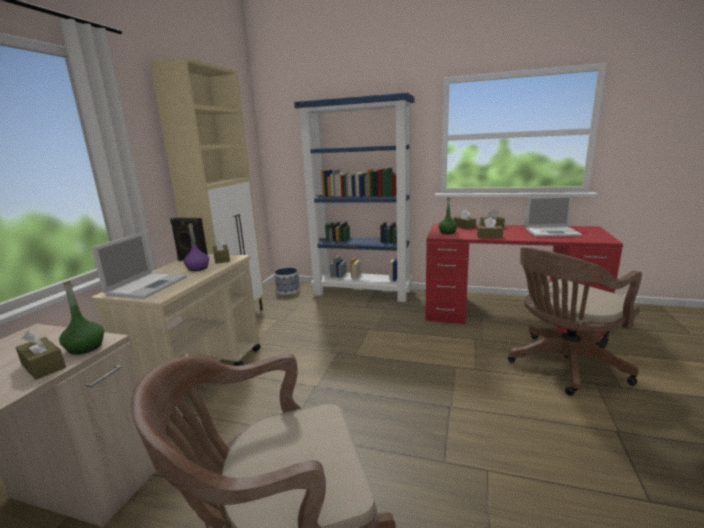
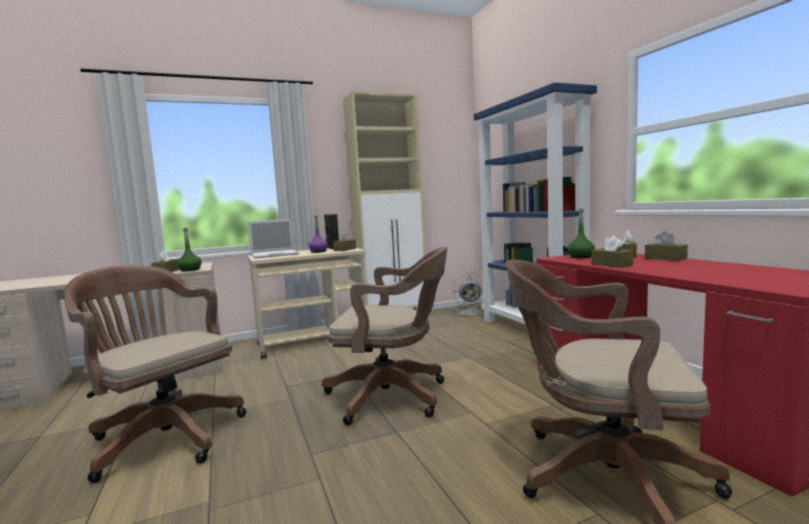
camera: 50 degrees right, 10 degrees down
planter [274,268,300,295] -> grey fan [452,273,484,316]
laptop [525,195,582,237] -> none
none -> brown office chair [322,247,448,425]

